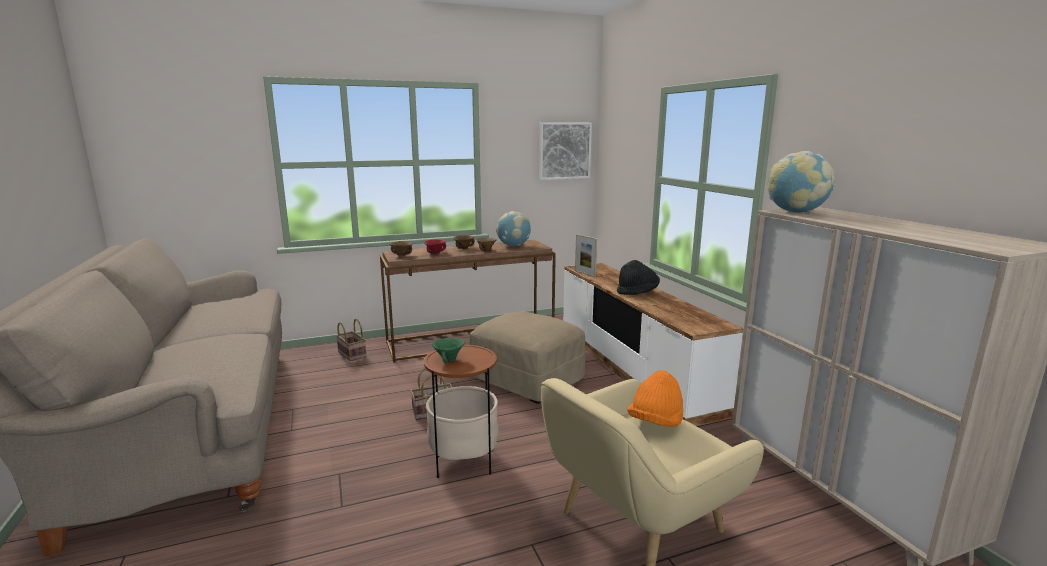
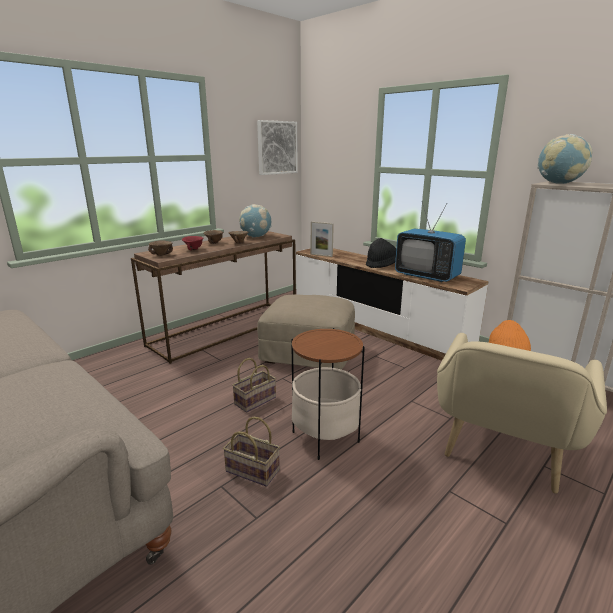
camera: 25 degrees left, 5 degrees up
basket [336,319,366,362] -> basket moved to [223,417,280,487]
green bowl [432,338,465,363] -> none
none -> television [395,202,466,282]

